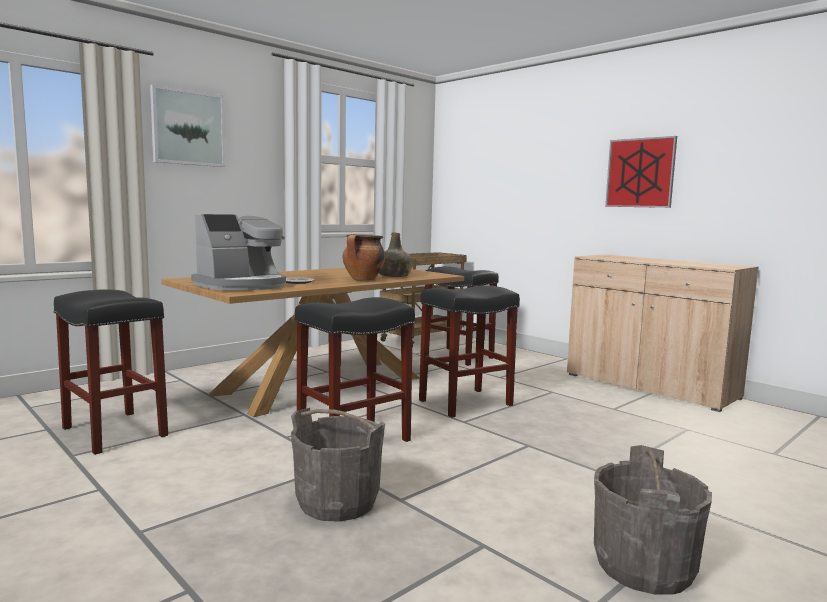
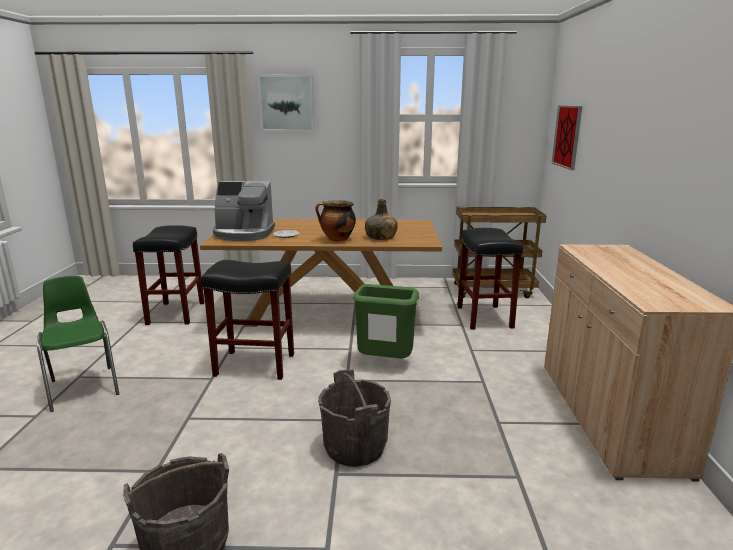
camera: 45 degrees right, 10 degrees up
grey bucket [291,408,385,522] -> grey bucket moved to [318,370,391,467]
black stool [419,285,520,418] -> green trash can [353,284,419,358]
picture [605,136,677,208] -> picture moved to [552,106,582,170]
none -> green chair [37,276,119,412]

